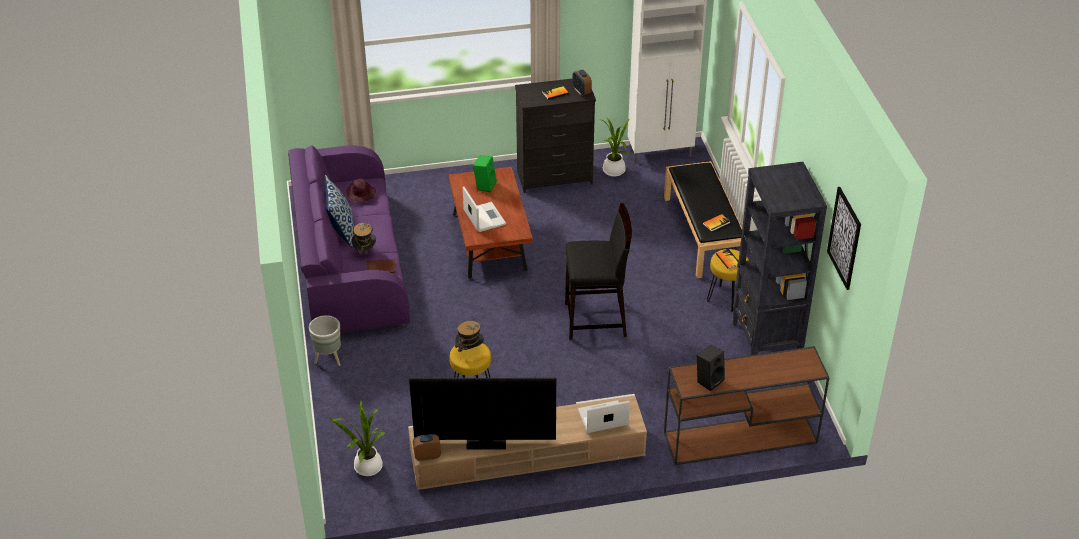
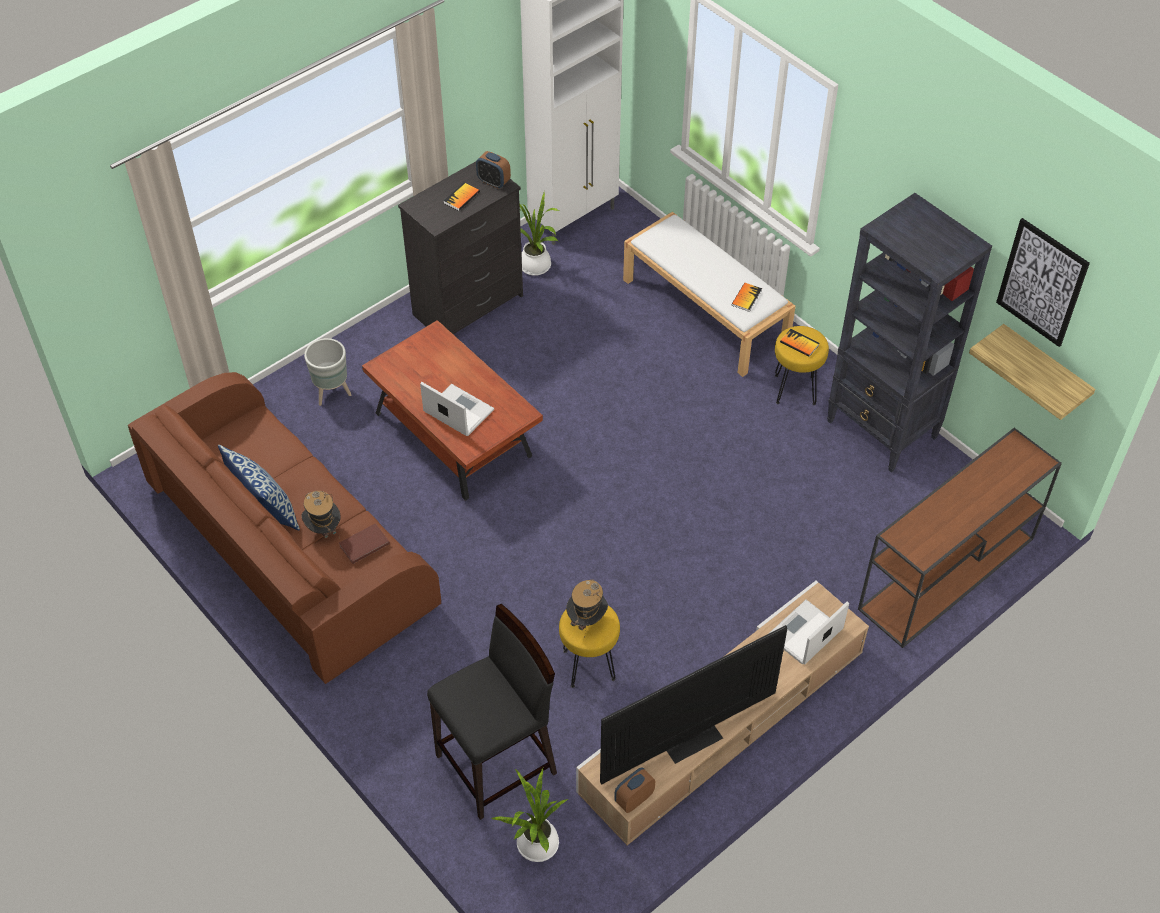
camera: 30 degrees left, 10 degrees up
purple sofa [288,145,410,333] -> brown sofa [128,372,441,684]
grey planter [309,315,341,366] -> grey planter moved to [304,338,351,406]
purple hat [346,179,376,202] -> none
green speaker [473,155,497,192] -> none
black stool [565,203,632,340] -> black stool moved to [427,604,557,820]
black bench [664,161,742,278] -> white bench [623,212,796,377]
black speaker [697,345,725,391] -> none
none -> shelf [969,324,1095,420]

